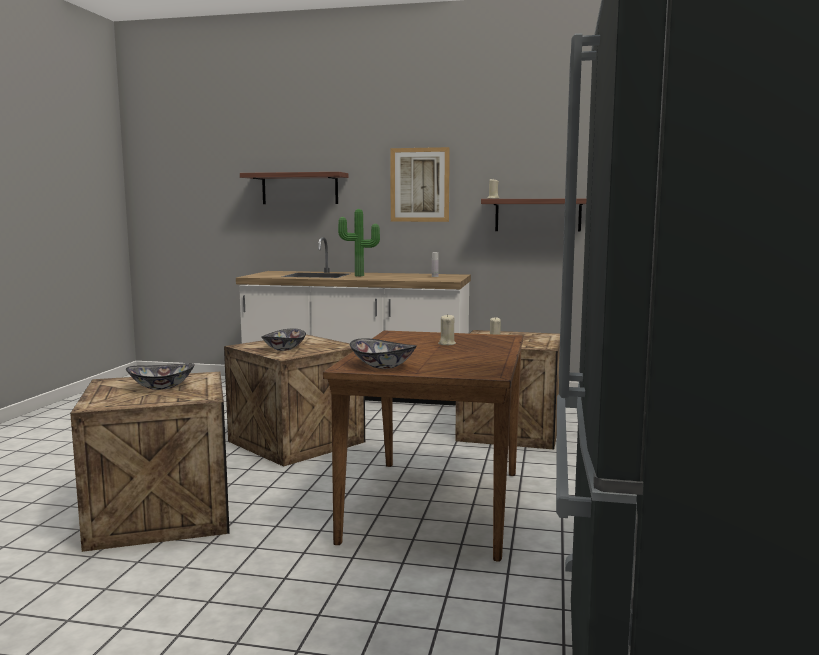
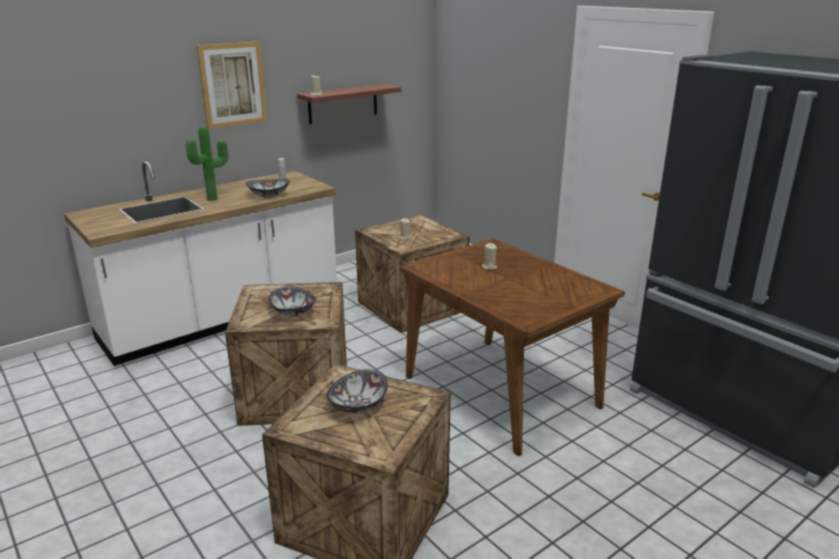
camera: 50 degrees left, 15 degrees up
shelf [240,172,349,204] -> none
bowl [350,338,417,369] -> bowl moved to [246,179,290,198]

